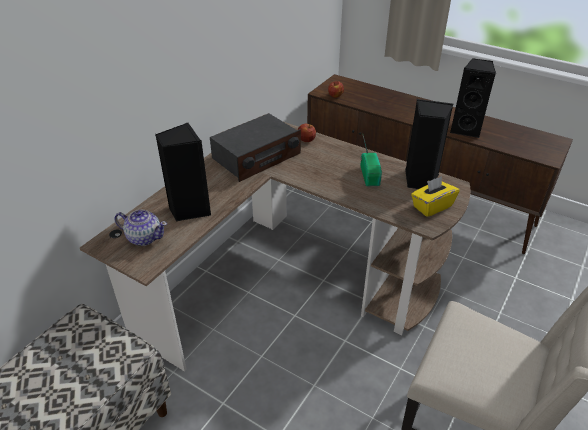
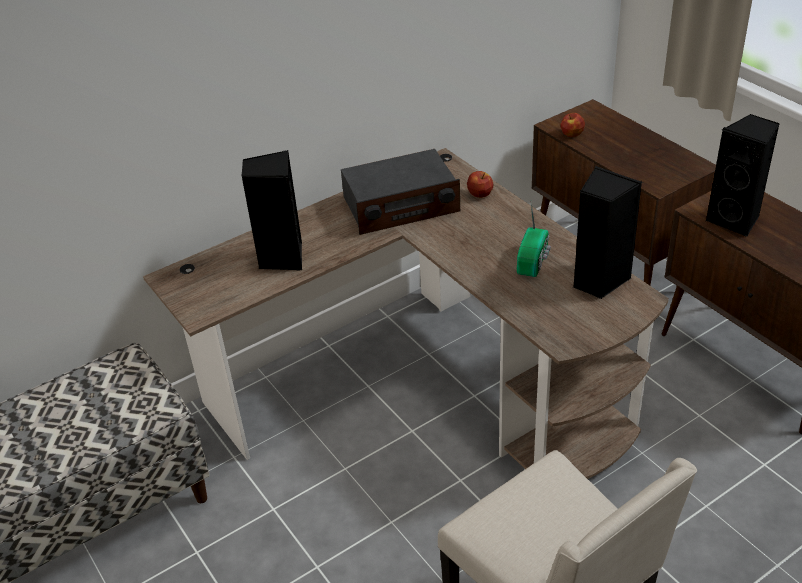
camera: 25 degrees right, 0 degrees up
teapot [114,210,167,246] -> none
yellow tissue box [411,176,460,217] -> none

